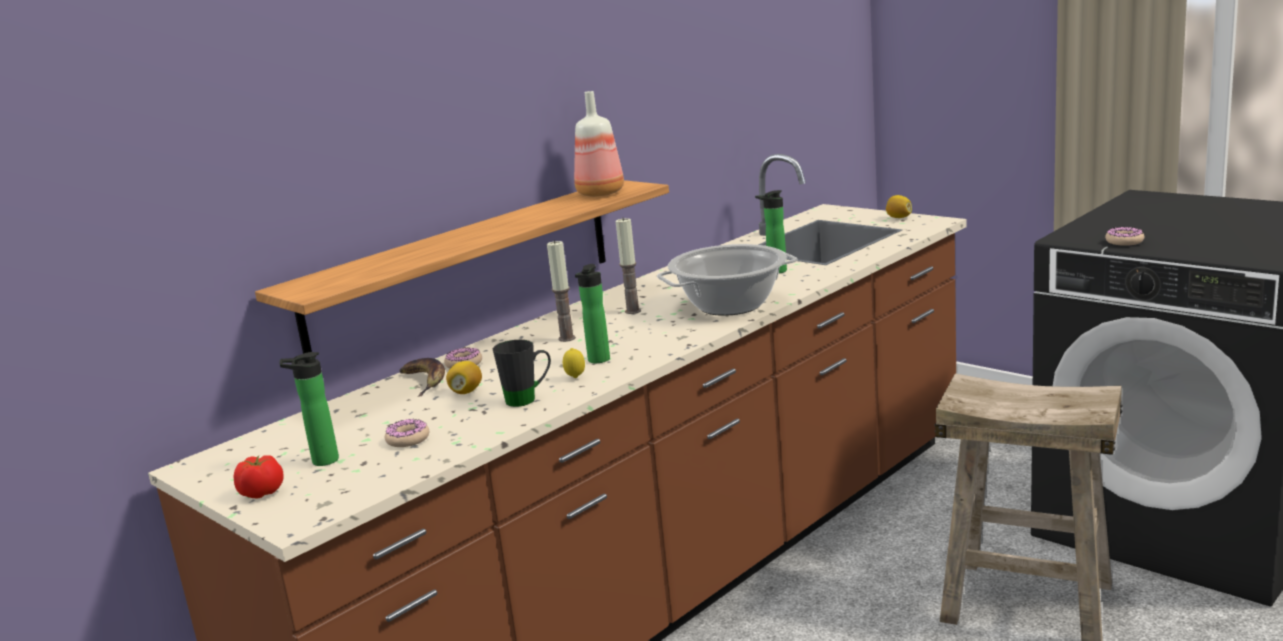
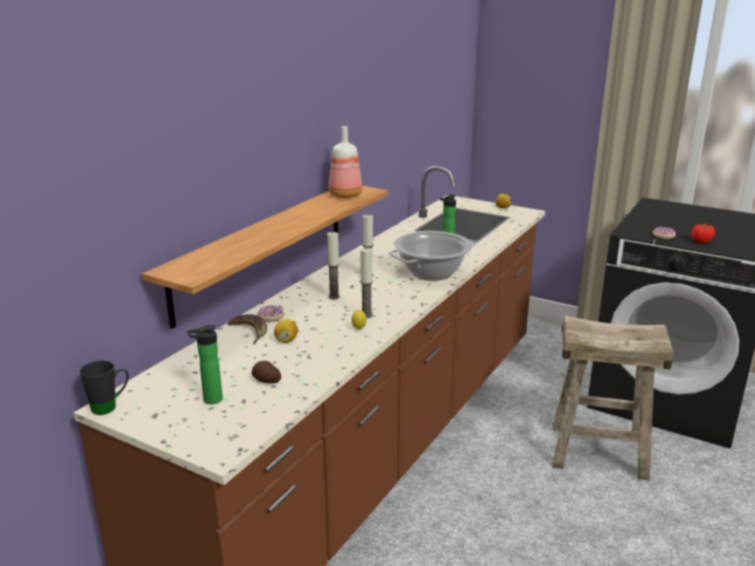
camera: 15 degrees left, 5 degrees up
tomato [233,455,284,499] -> tomato moved to [691,224,715,243]
donut [385,419,429,447] -> potato [252,361,281,384]
black mug [493,340,551,407] -> black mug moved to [80,361,129,415]
bottle [575,264,610,363] -> candle [360,248,373,319]

